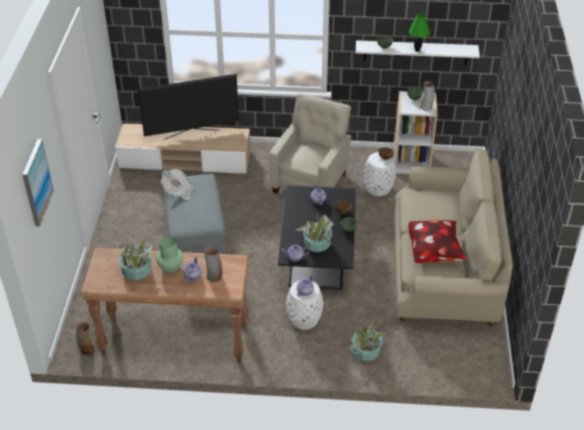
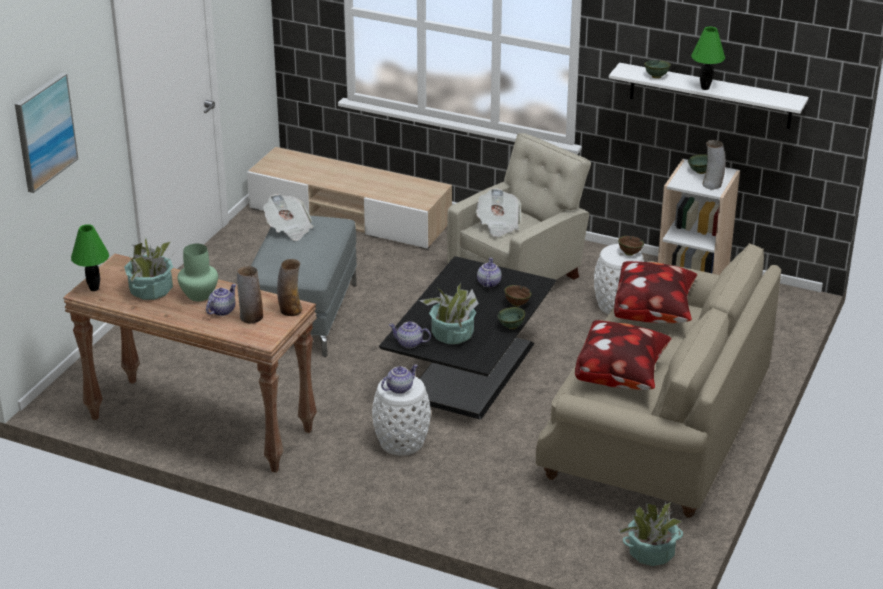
camera: 20 degrees right, 10 degrees down
vase [76,322,94,355] -> vase moved to [277,259,302,316]
television [138,74,239,140] -> none
potted plant [349,319,384,361] -> potted plant moved to [618,501,683,566]
none -> green table lamp [71,224,109,291]
none -> newspaper [475,188,521,237]
none -> pillow [614,261,697,323]

